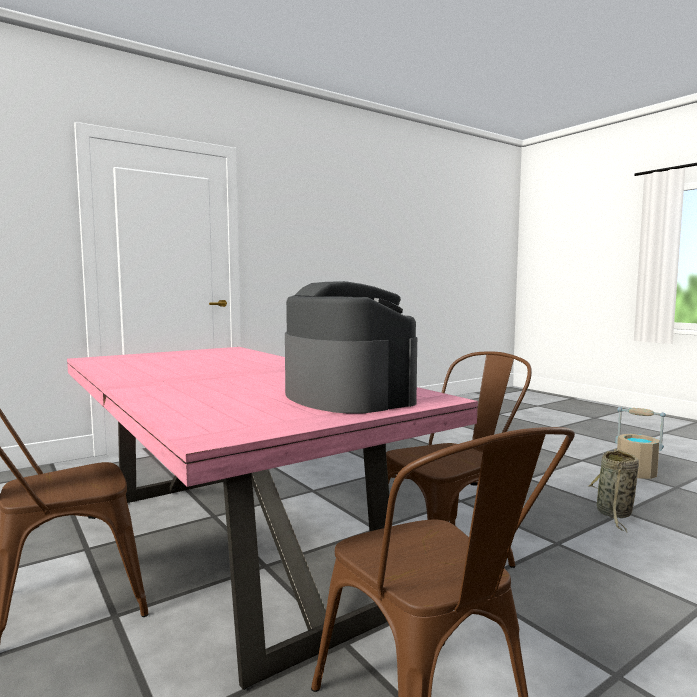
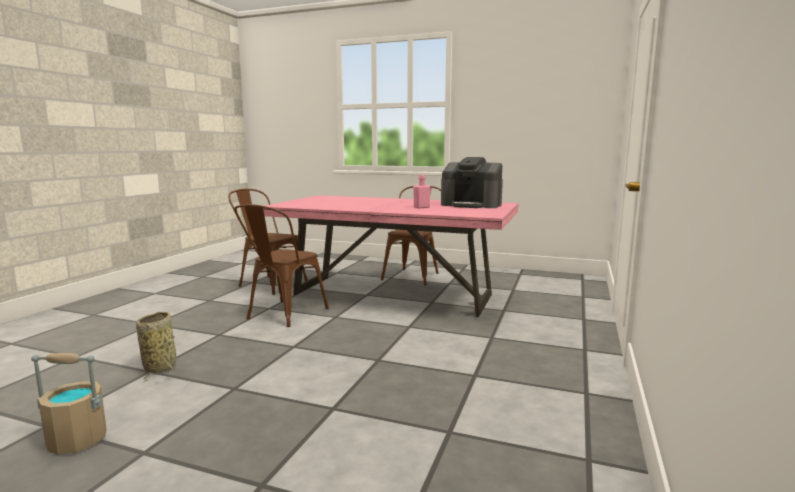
camera: 145 degrees right, 5 degrees up
coffee machine [285,281,417,414] -> coffee machine moved to [441,157,503,208]
none -> pink bottle [413,174,431,208]

